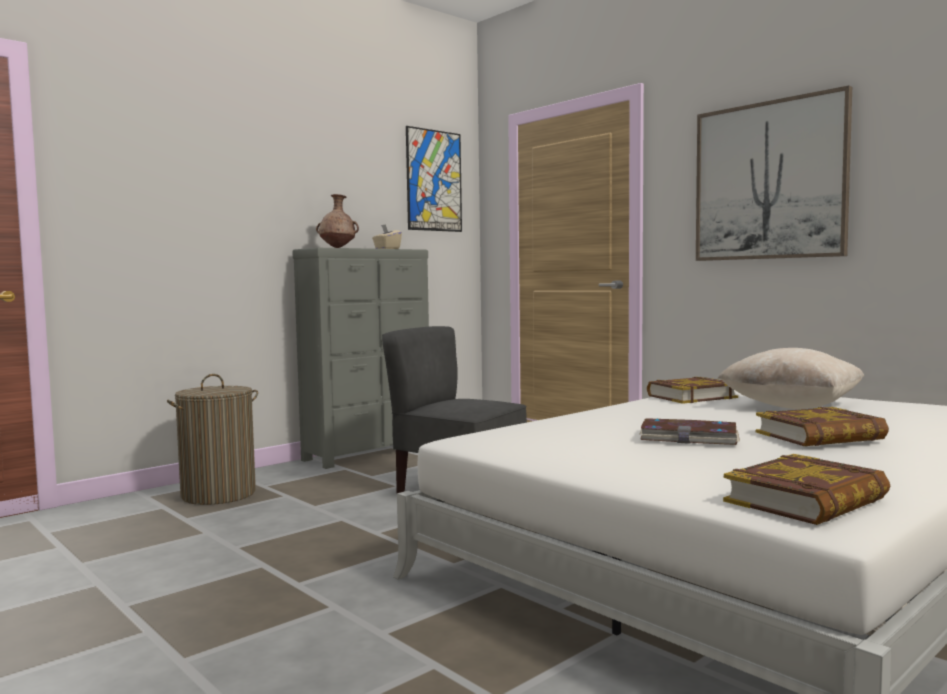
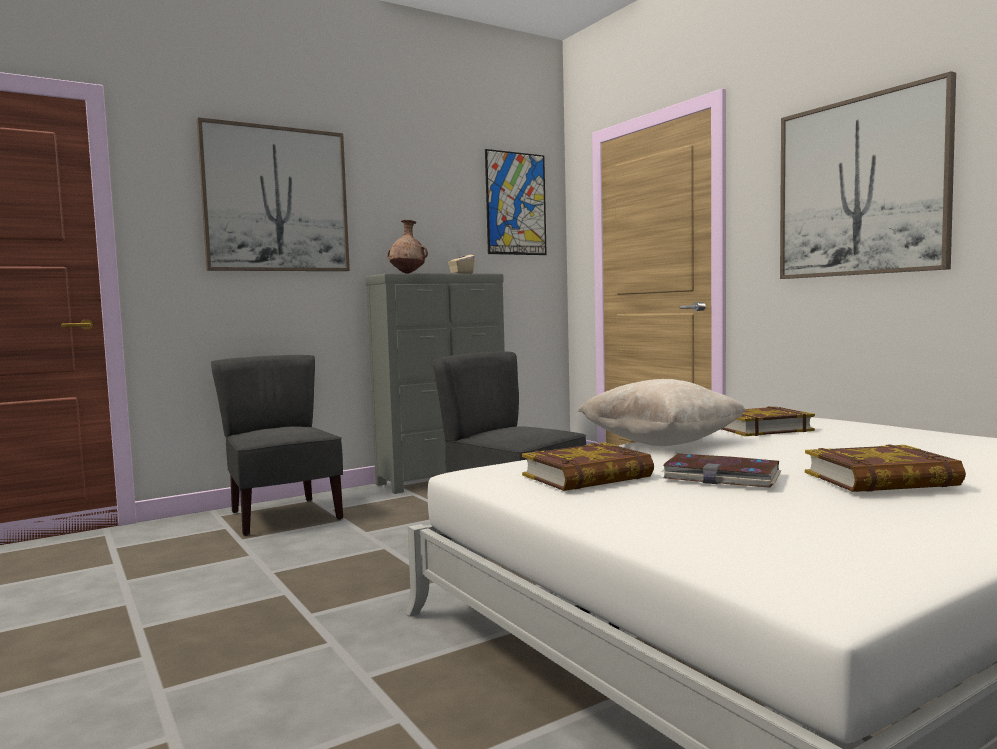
camera: 10 degrees right, 0 degrees up
laundry basket [167,374,258,505] -> grey chair [211,355,343,536]
beige pillow [717,348,864,409] -> beige pillow moved to [578,379,746,446]
book [723,454,890,525] -> book moved to [522,442,654,491]
none -> picture [197,117,350,271]

